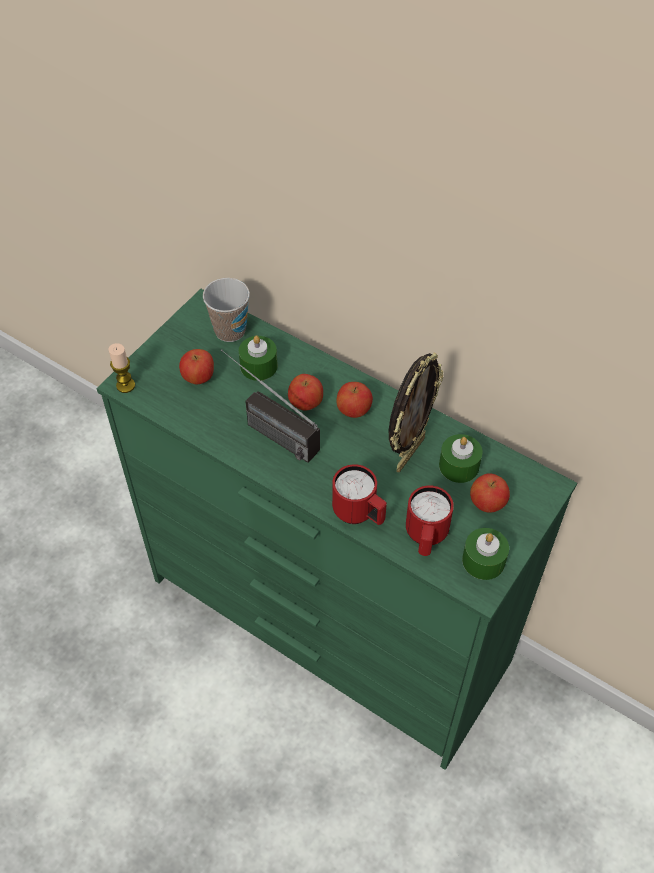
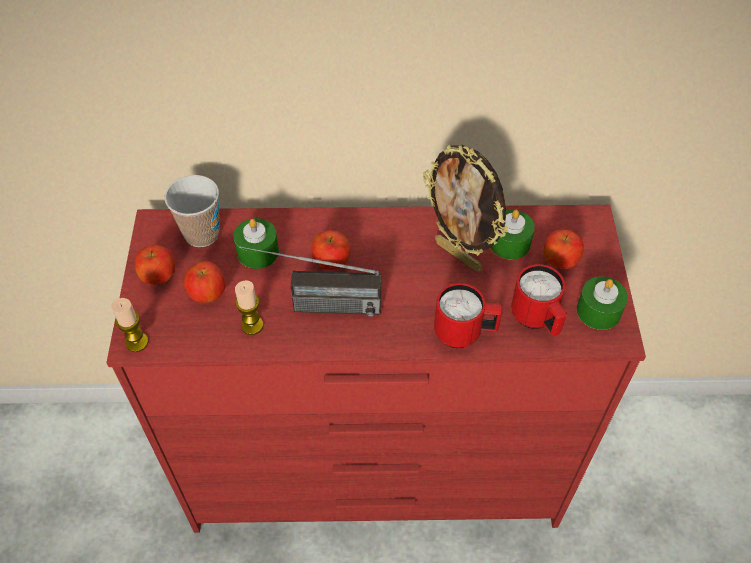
camera: 35 degrees left, 0 degrees up
green dresser [96,289,577,770] -> red dresser [106,205,646,533]
apple [336,382,373,418] -> apple moved to [135,245,175,285]
picture frame [389,352,443,472] -> picture frame turned 135 degrees clockwise [423,145,508,272]
none -> candle [235,280,263,335]

